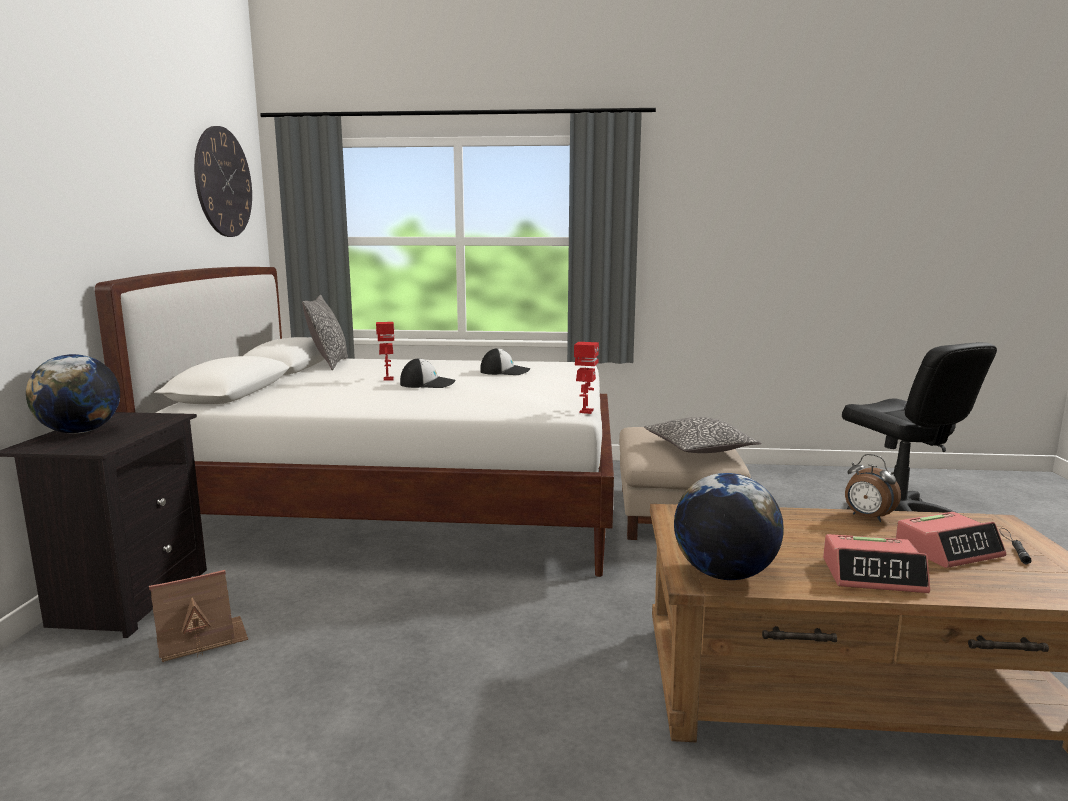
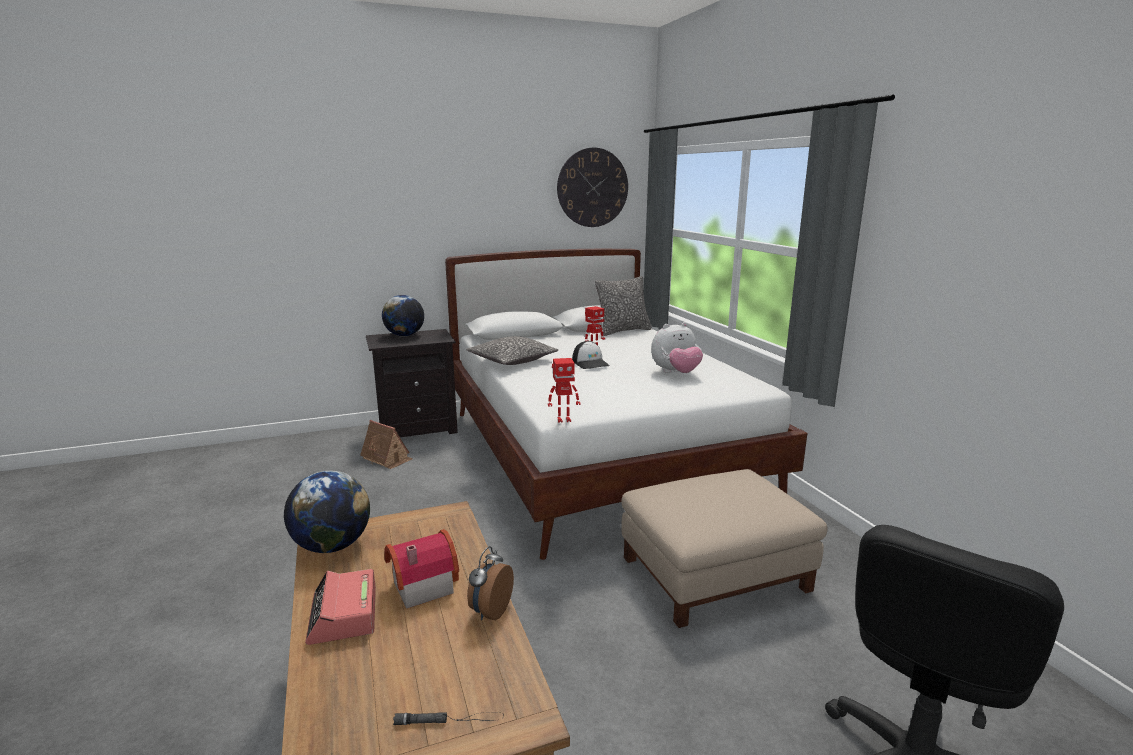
camera: 65 degrees right, 5 degrees up
cap [480,348,530,375] -> plush toy [651,322,703,373]
pillow [644,417,762,453] -> pillow moved to [466,336,558,365]
alarm clock [896,512,1006,568] -> none
none -> toy house [384,529,459,609]

